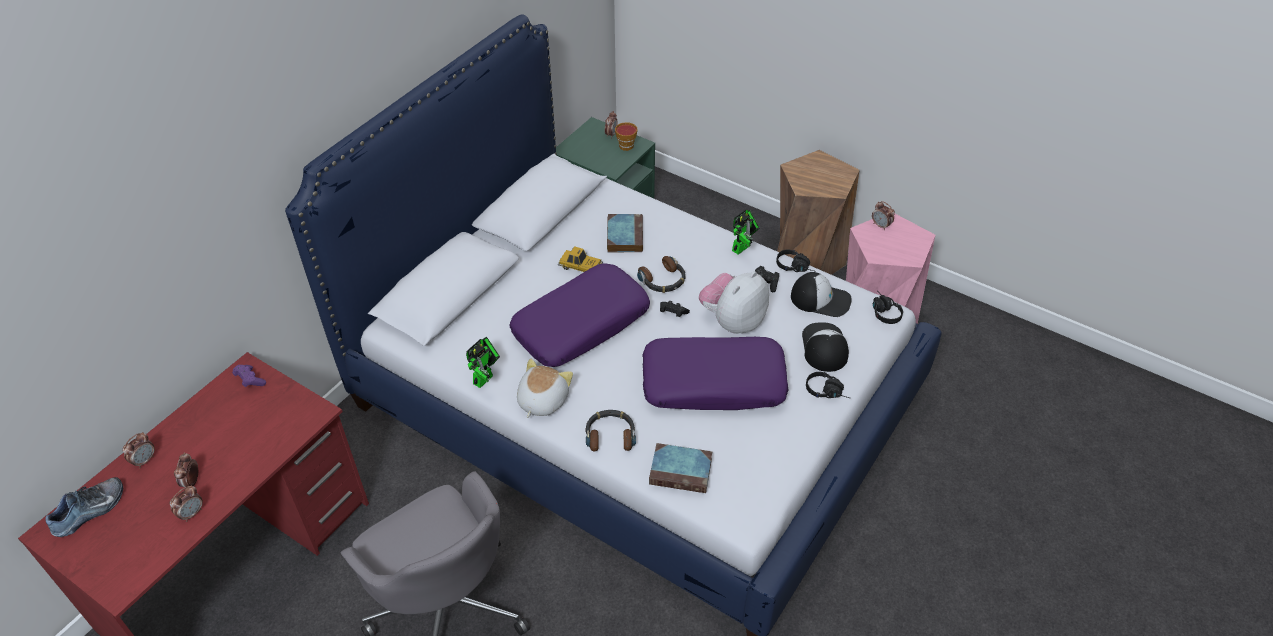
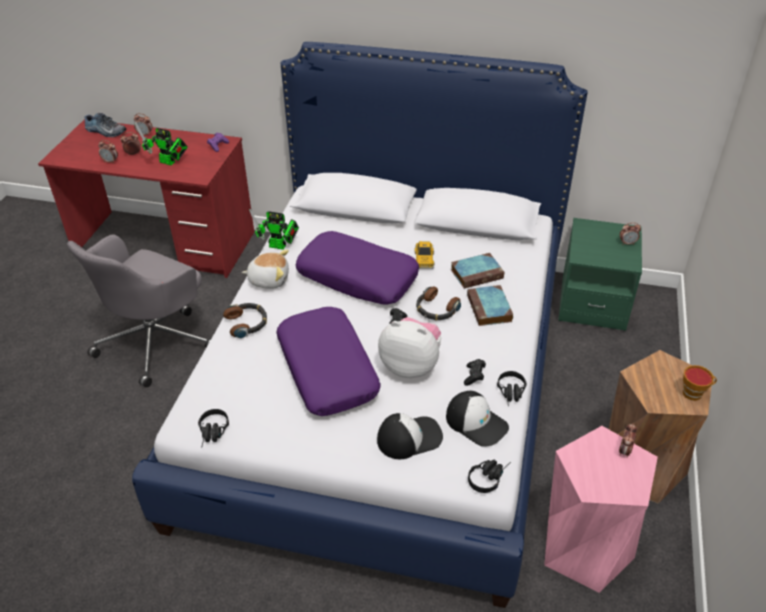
camera: 70 degrees right, 5 degrees down
cup [615,122,638,151] -> cup moved to [683,365,717,401]
book [649,443,712,493] -> book moved to [467,285,513,326]
toy robot [732,210,760,255] -> toy robot moved to [135,122,188,165]
cap [791,272,852,317] -> cap turned 45 degrees counterclockwise [446,391,509,447]
black headphones [806,372,850,398] -> black headphones moved to [198,409,229,448]

